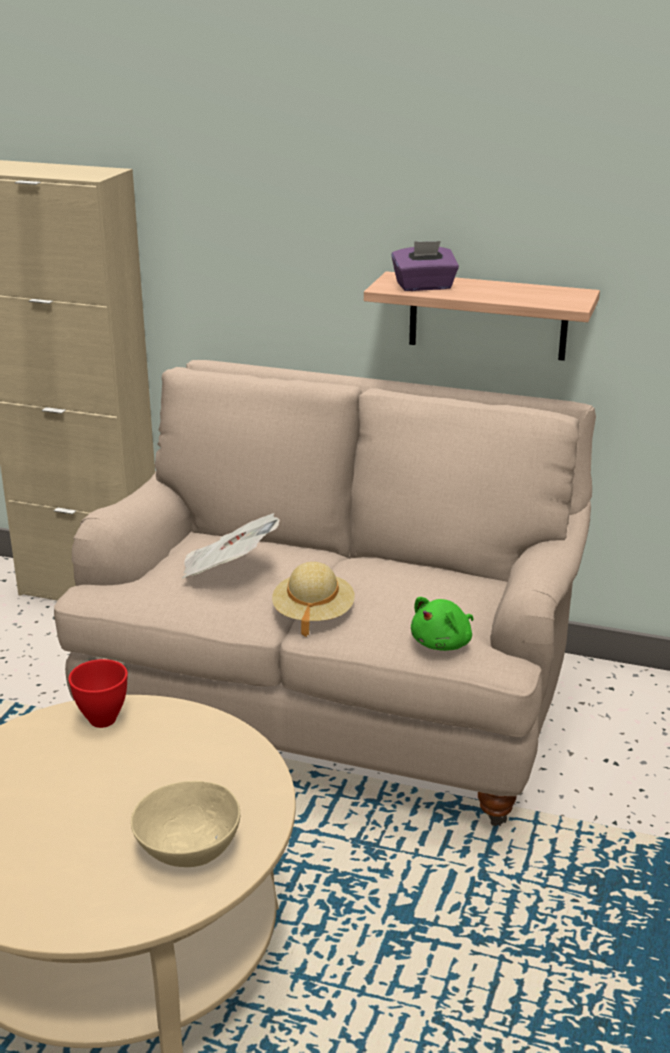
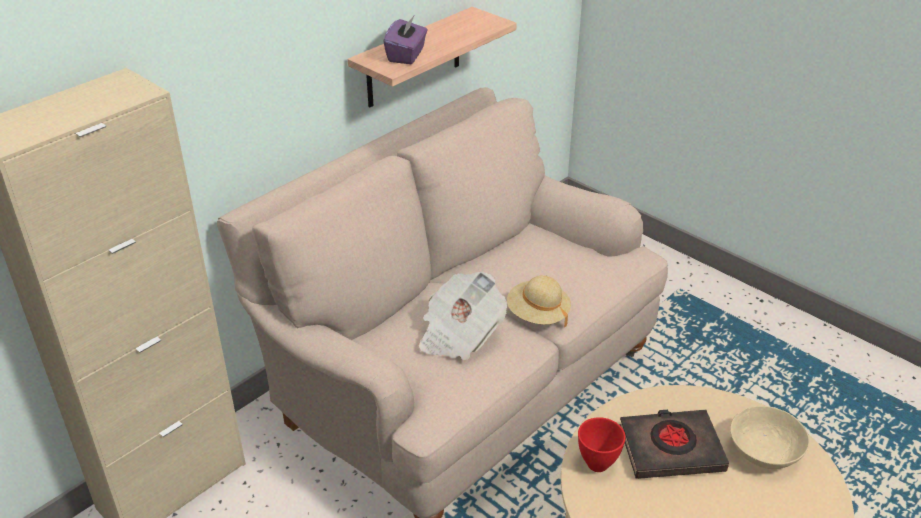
camera: 65 degrees left, 10 degrees up
green plush toy [411,597,474,651] -> none
none -> black book [619,410,729,479]

